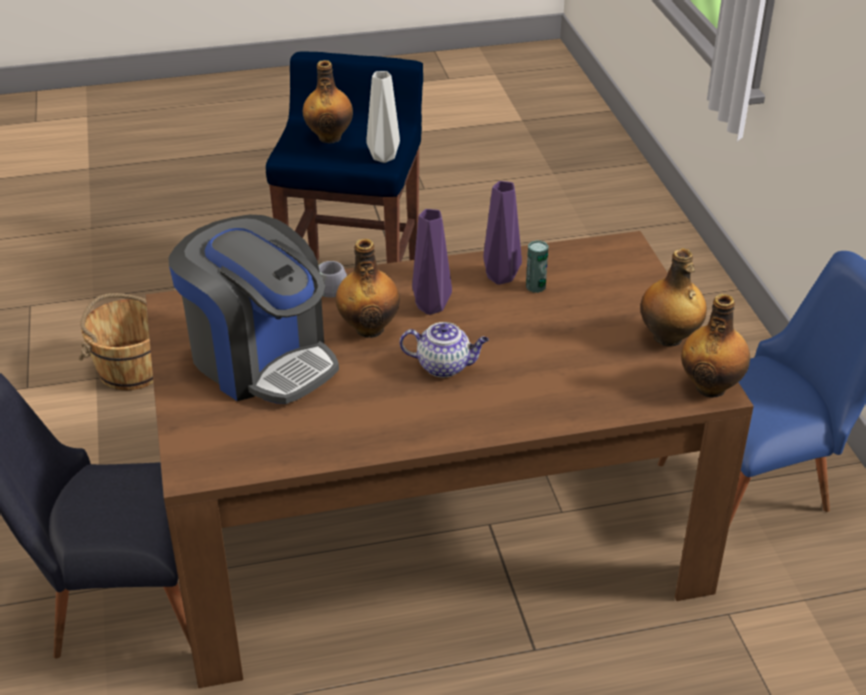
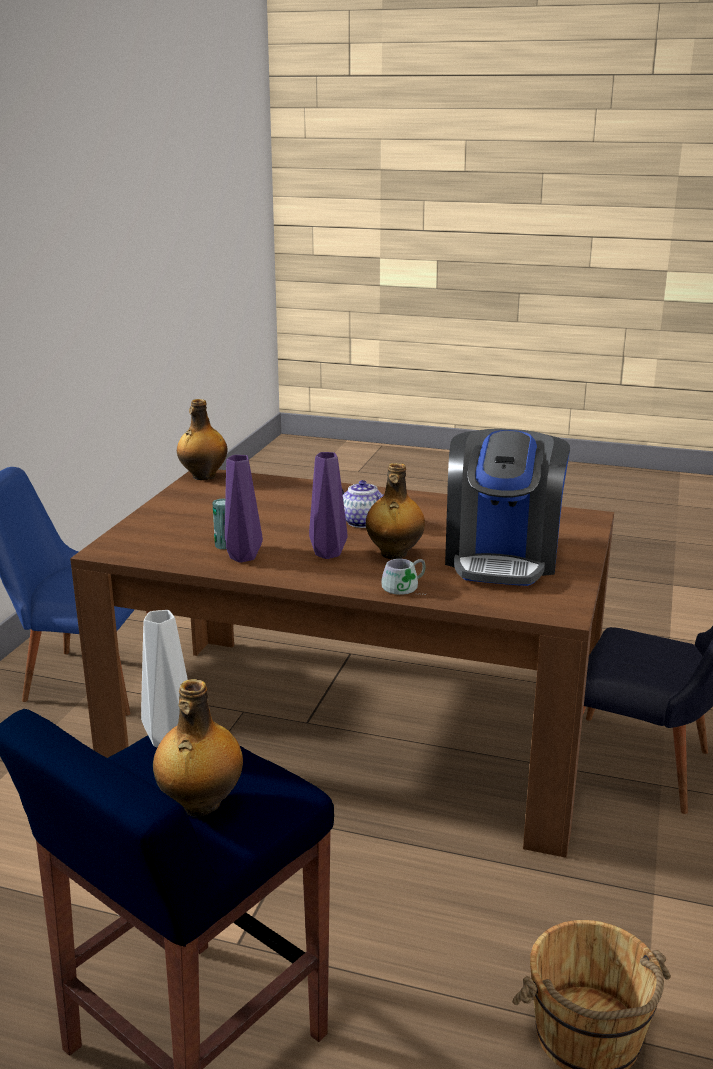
camera: 150 degrees left, 15 degrees down
coffee machine [168,214,339,404] -> coffee machine turned 150 degrees counterclockwise [445,429,570,586]
bottle [640,248,707,346] -> none

